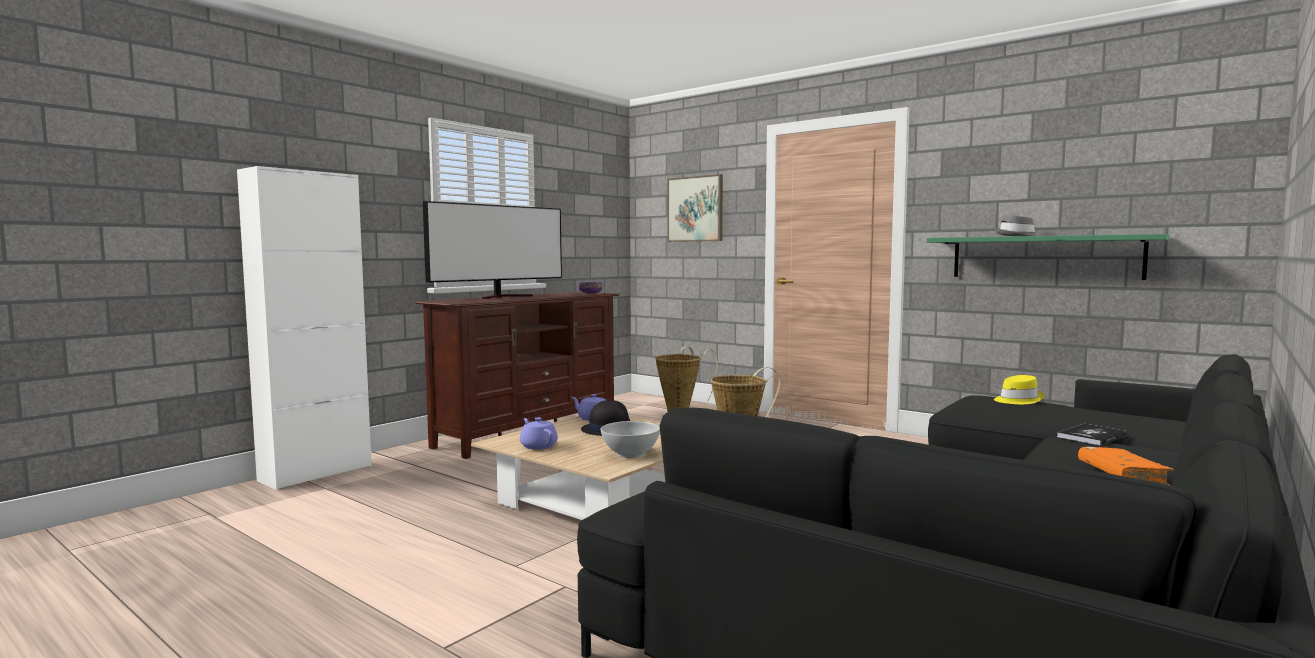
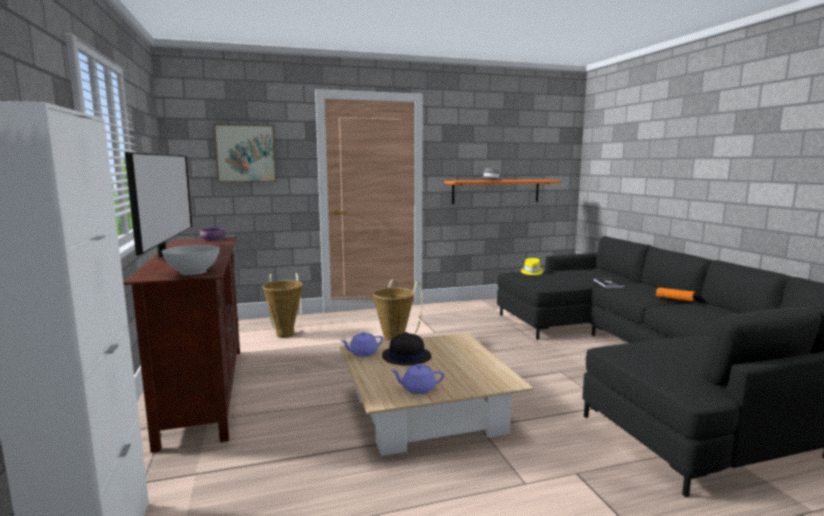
camera: 55 degrees left, 5 degrees up
white bowl [600,421,660,458] -> white bowl moved to [162,245,220,275]
green shelf [927,234,1170,280] -> orange shelf [444,180,561,204]

